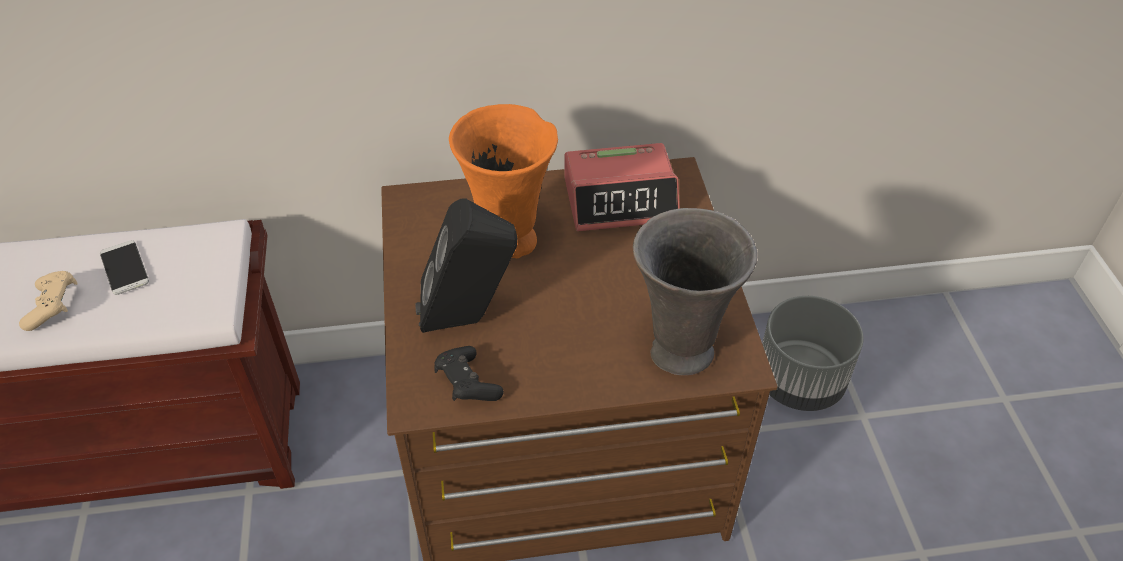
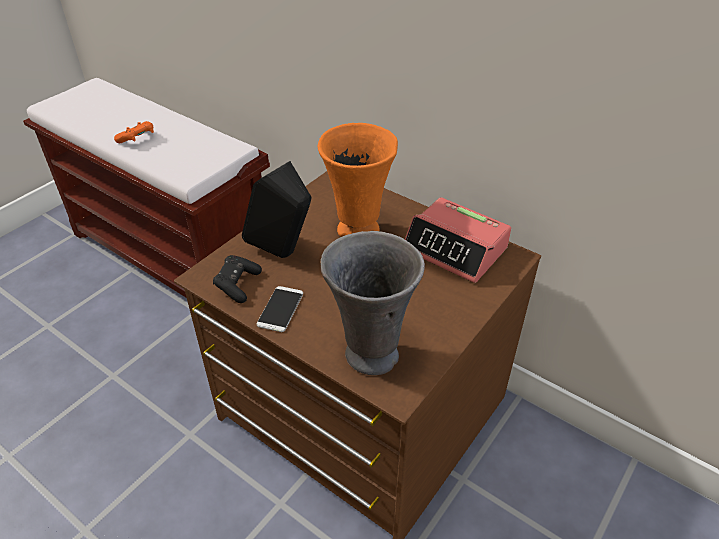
camera: 45 degrees right, 5 degrees down
beige game controller [19,271,78,331] -> orange game controller [114,121,154,143]
phone [100,240,149,295] -> phone moved to [257,286,303,332]
grey planter [762,296,864,411] -> none

